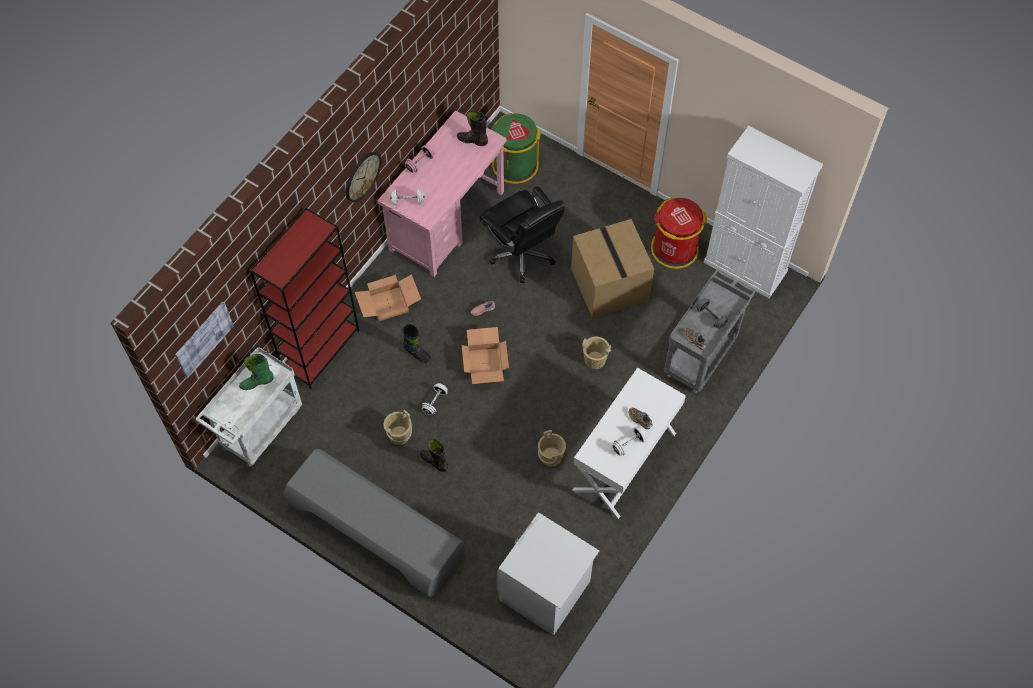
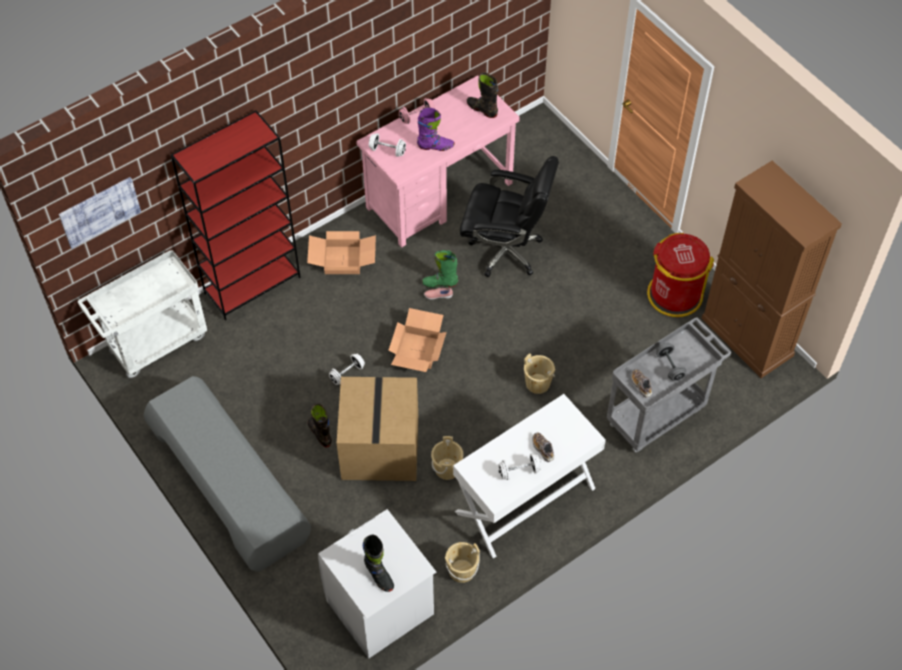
camera: 20 degrees right, 5 degrees down
green boot [239,354,274,390] -> green boot moved to [422,250,458,288]
wall clock [346,152,382,202] -> none
beige bucket [384,410,412,445] -> beige bucket moved to [445,542,480,583]
black boot [402,324,431,363] -> black boot moved to [363,535,394,592]
black office chair [479,187,564,283] -> black office chair turned 60 degrees counterclockwise [460,156,559,277]
green trash can [491,113,541,184] -> none
cardboard box [571,219,654,318] -> cardboard box moved to [337,377,418,481]
white cabinet [704,126,823,298] -> brown cabinet [701,161,842,378]
none -> purple boot [417,108,455,151]

